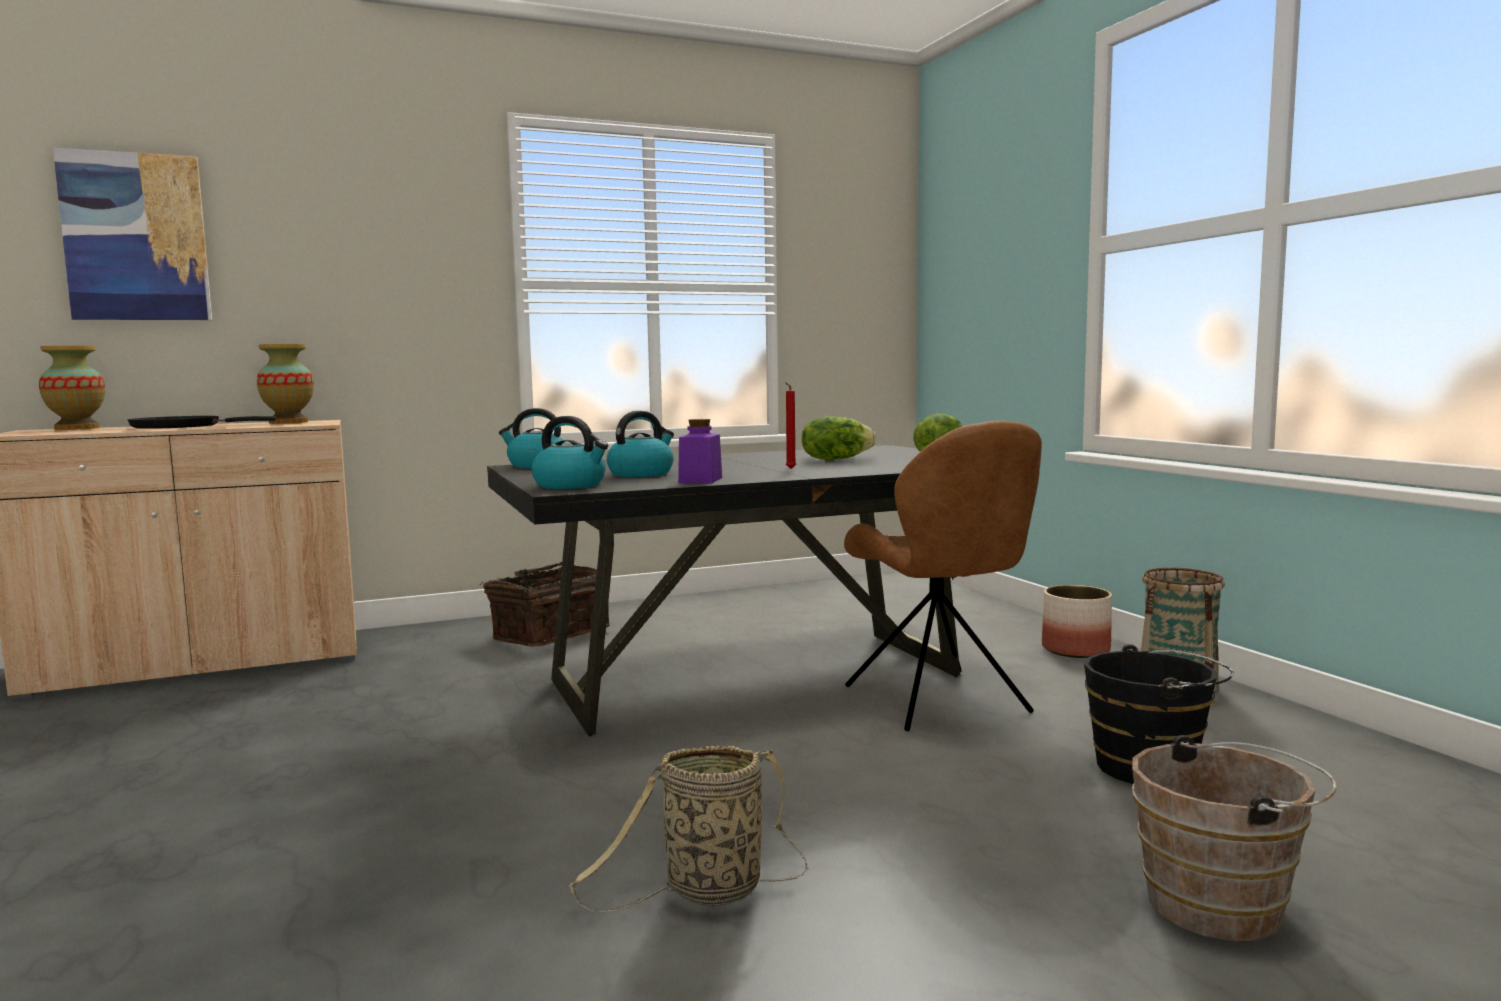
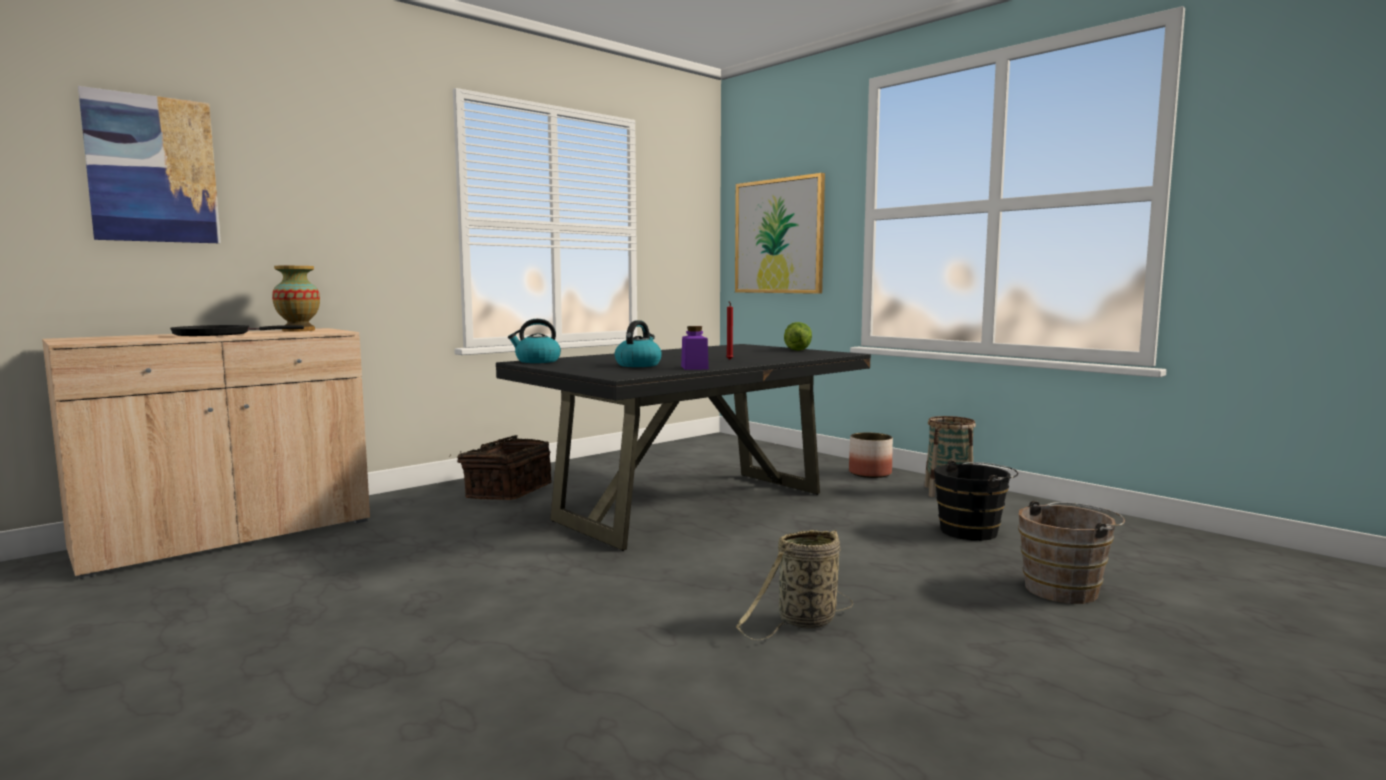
camera: 20 degrees left, 0 degrees up
vase [39,346,105,430] -> none
kettle [531,416,608,489] -> none
lettuce [802,416,876,460] -> none
brown chair [844,421,1042,731] -> none
none -> picture [735,173,825,294]

